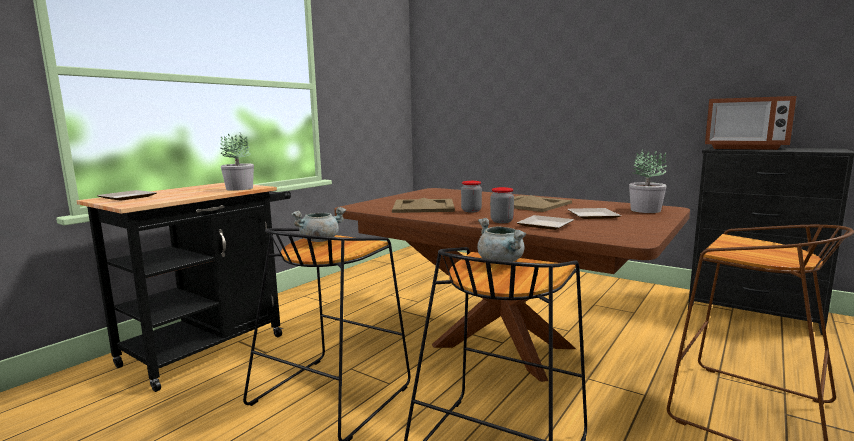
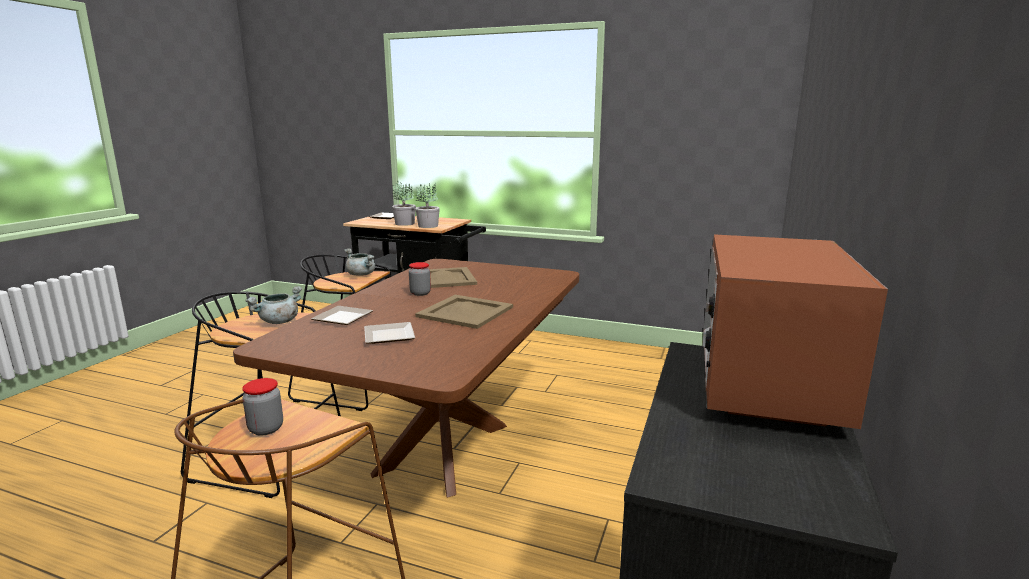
camera: 75 degrees right, 5 degrees up
jar [490,187,514,223] -> jar moved to [242,378,283,436]
potted plant [629,149,667,213] -> potted plant moved to [392,181,416,226]

